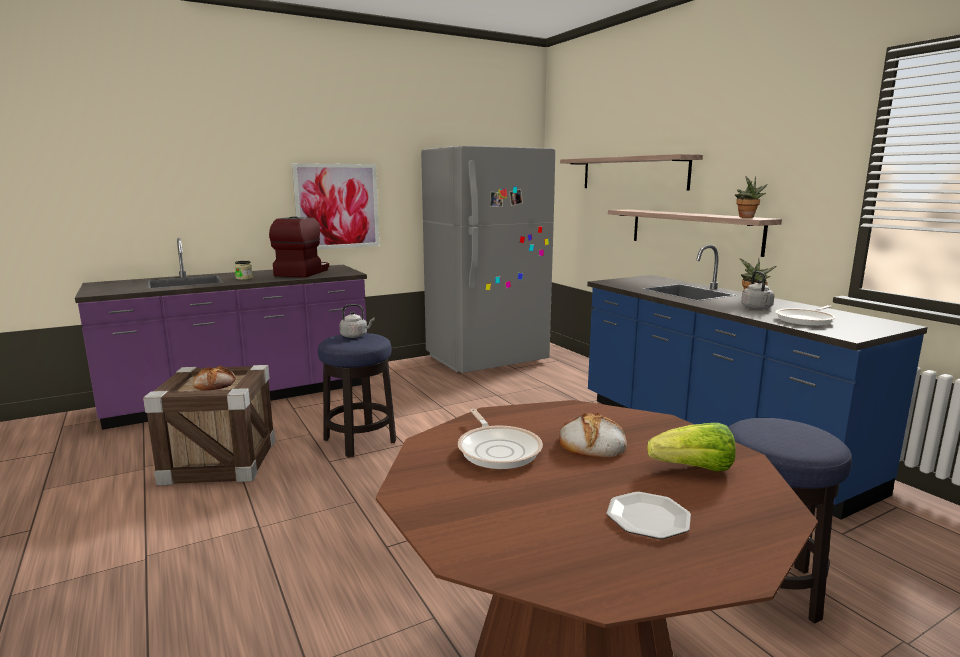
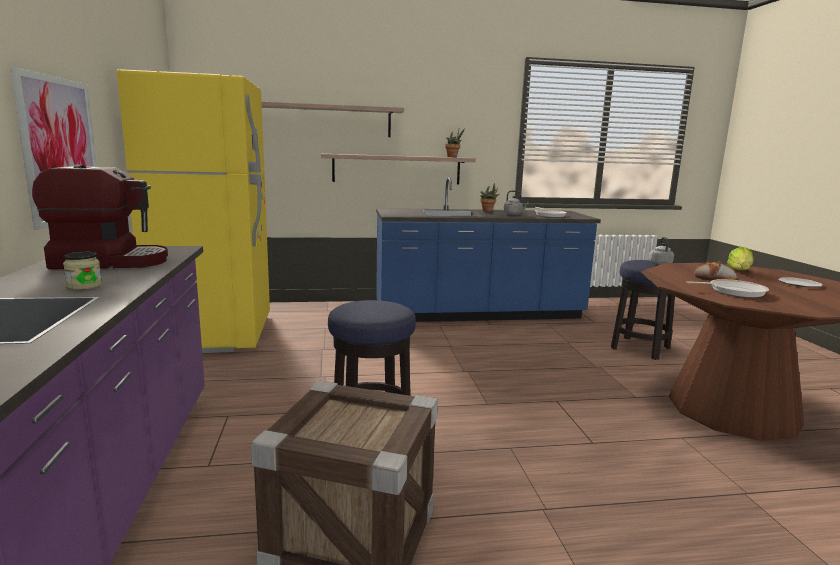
camera: 70 degrees left, 0 degrees up
bread [193,365,236,391] -> none
coffee machine [269,217,329,277] -> coffee machine turned 135 degrees clockwise [32,165,168,269]
grey kettle [340,304,375,338] -> grey kettle moved to [649,237,674,265]
grey fridge [421,145,556,373] -> yellow fridge [117,69,270,353]

